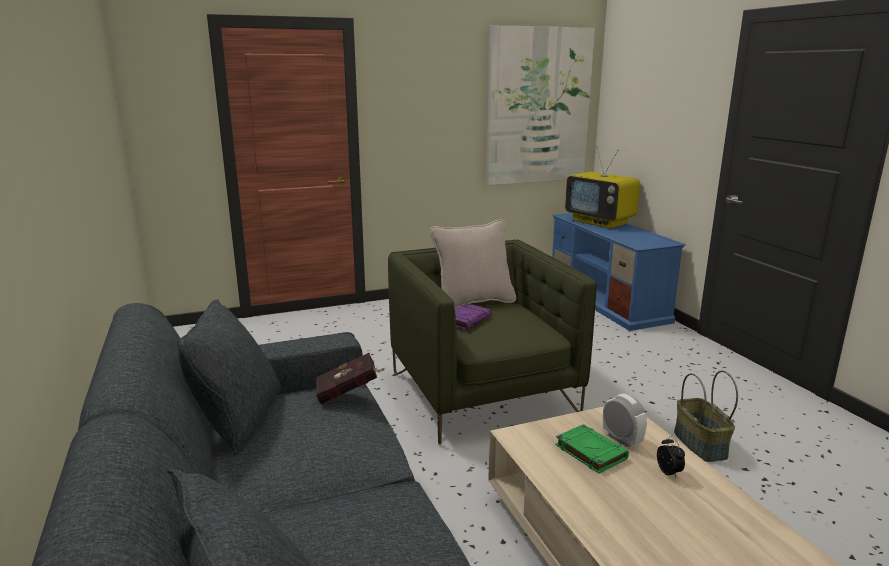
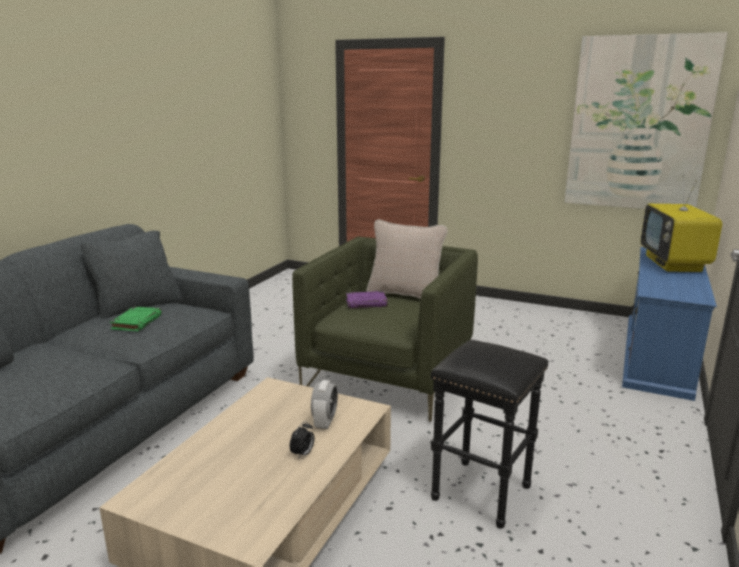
camera: 45 degrees right, 0 degrees up
red book [316,353,385,404] -> none
green book [555,424,629,473] -> green book moved to [110,306,162,331]
basket [674,370,738,462] -> black stool [431,340,548,529]

